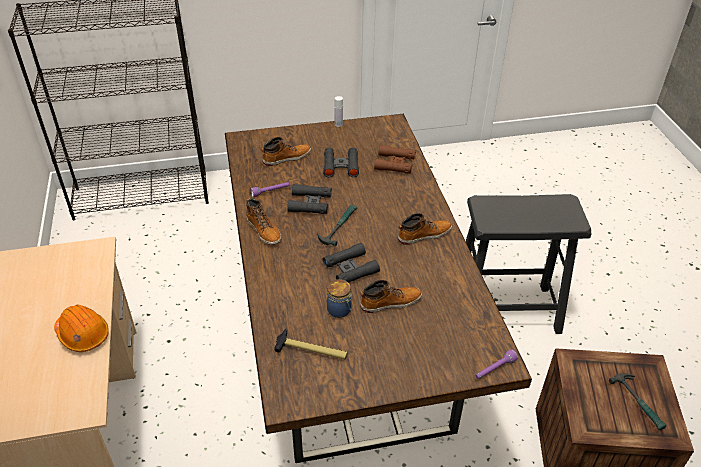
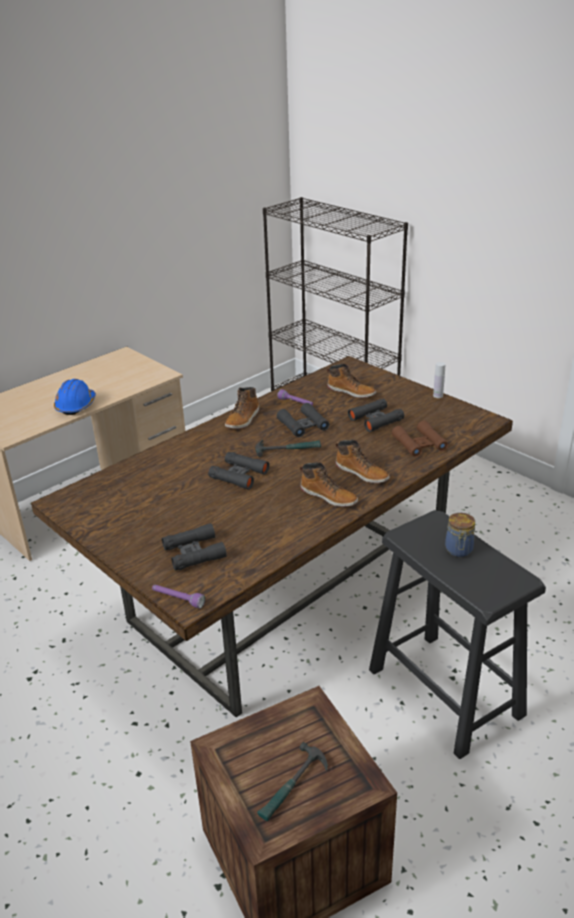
camera: 60 degrees right, 10 degrees down
orange hard hat [54,305,109,352] -> blue hard hat [54,379,96,415]
hammer [274,328,347,359] -> none
jar [327,279,353,318] -> jar moved to [445,513,475,557]
boot [360,280,422,313] -> boot moved to [336,440,390,483]
none -> black binoculars [162,523,227,571]

